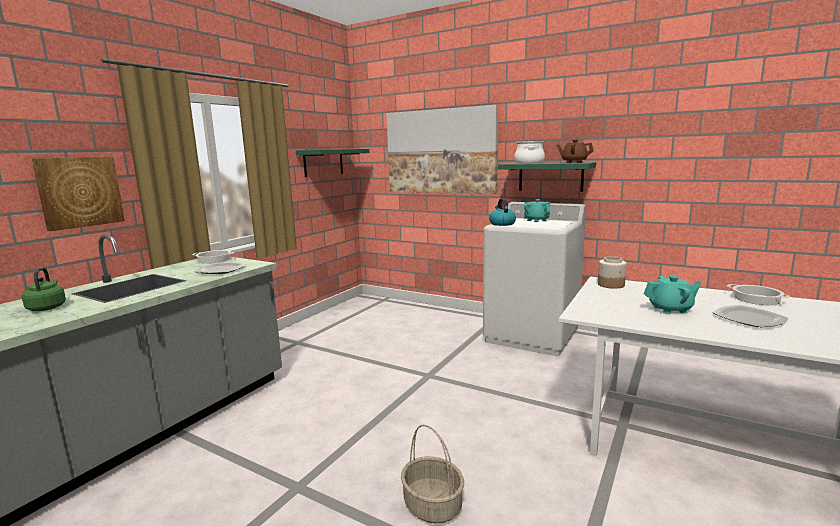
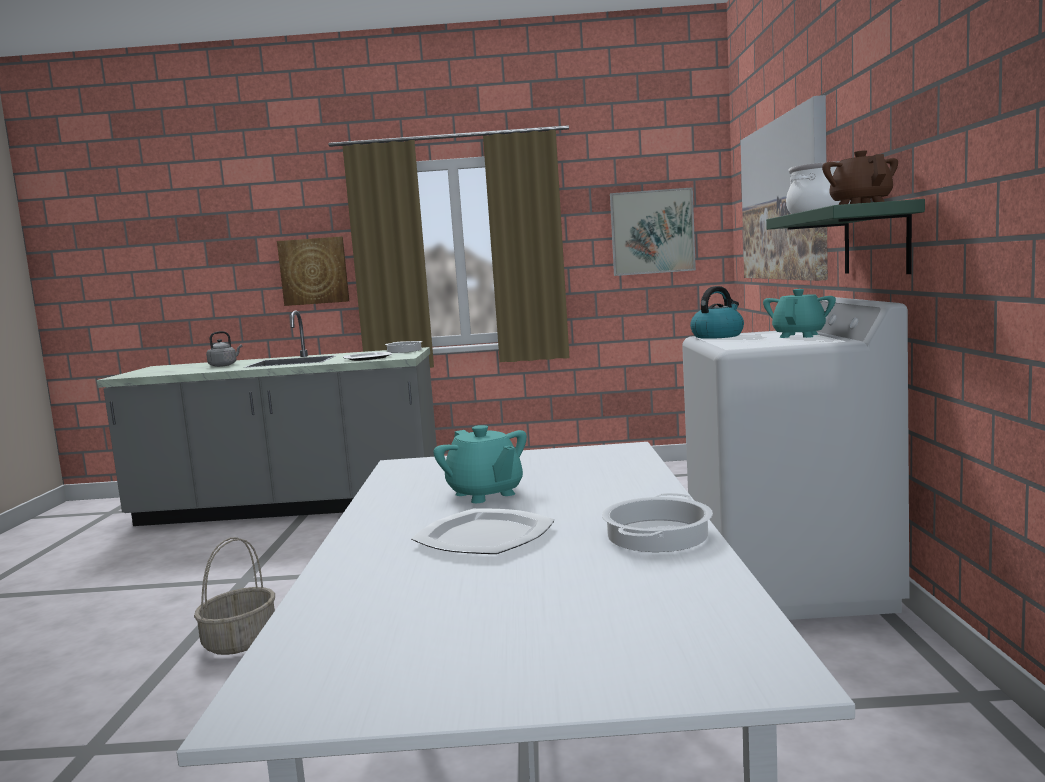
camera: 60 degrees right, 5 degrees down
green kettle [22,267,66,311] -> grey kettle [206,331,242,367]
green shelf [296,149,370,177] -> picture [610,187,696,276]
jar [598,256,627,289] -> none

